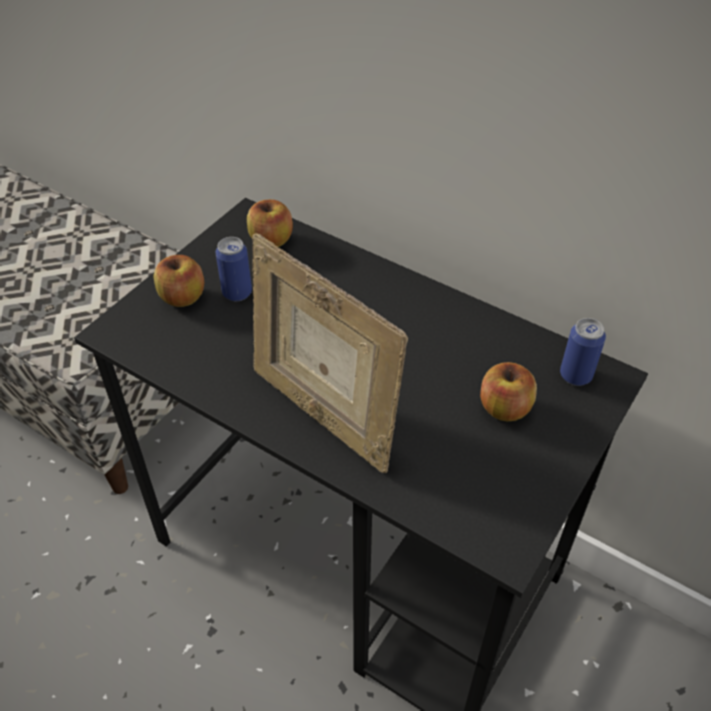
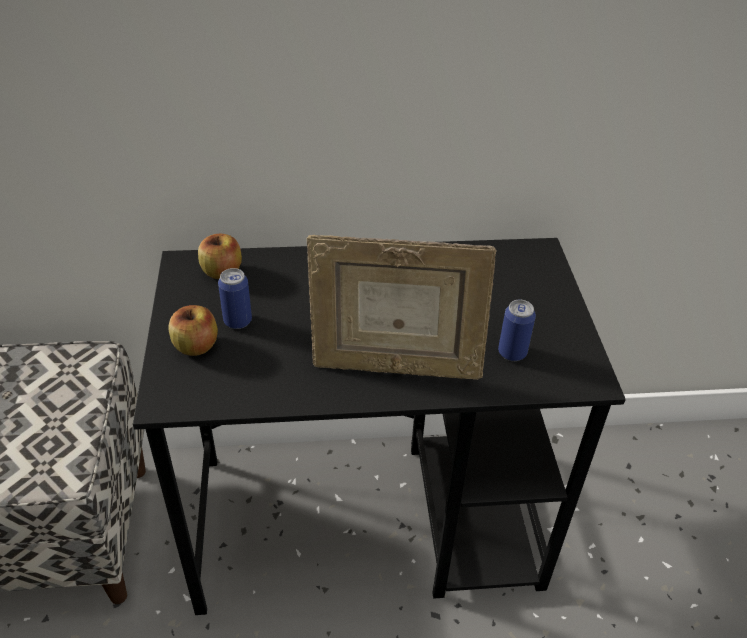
camera: 40 degrees left, 5 degrees down
apple [480,362,537,421] -> none
can [560,318,606,386] -> can moved to [498,300,536,361]

